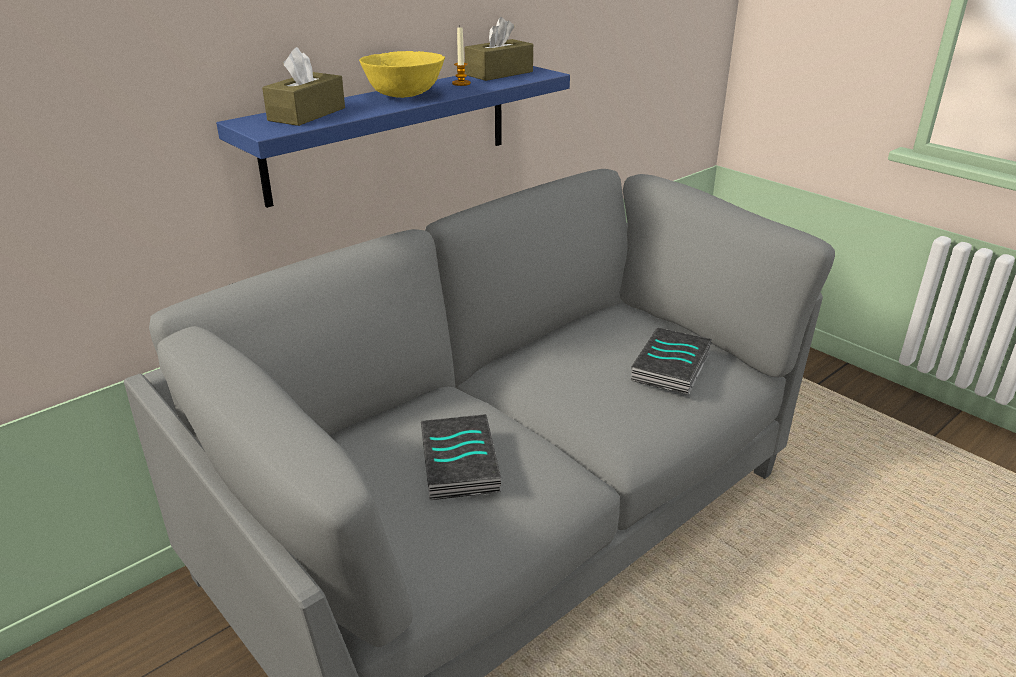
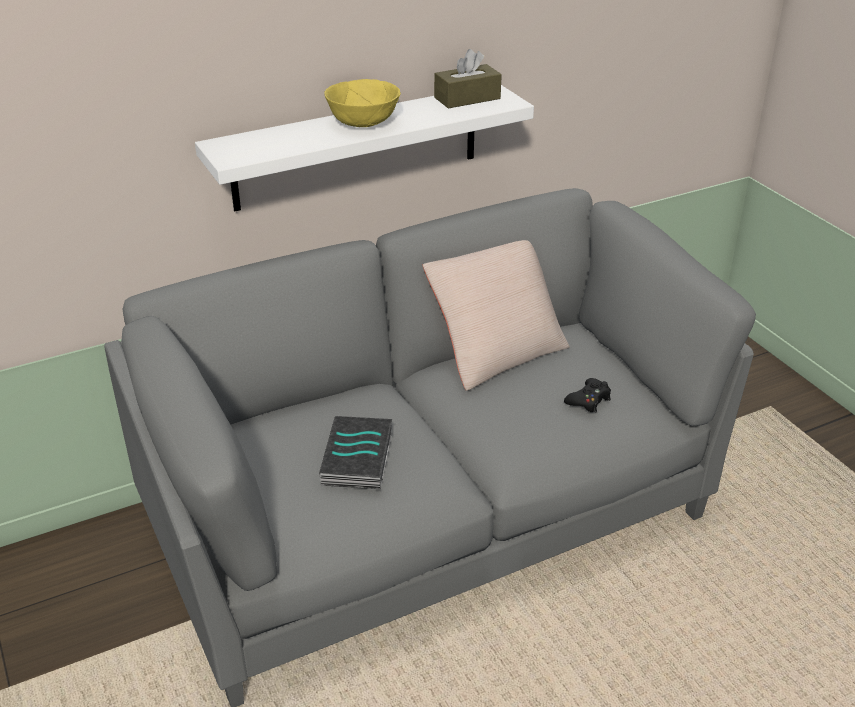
camera: 15 degrees right, 5 degrees up
blue shelf [216,66,570,208] -> white shelf [195,85,534,211]
brown tissue box [262,47,345,126] -> none
candle [452,27,471,86] -> none
book [631,328,712,395] -> black game controller [564,378,611,413]
none -> beige pillow [422,240,570,391]

